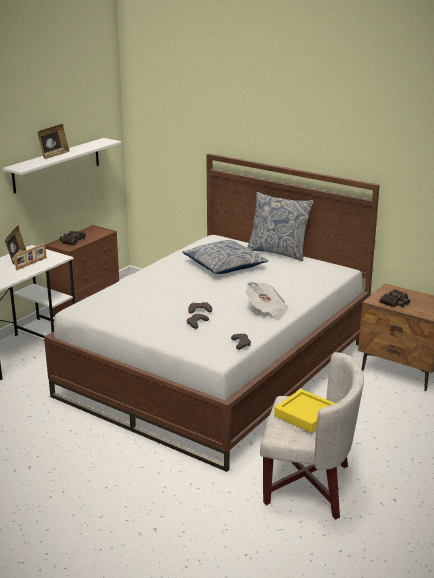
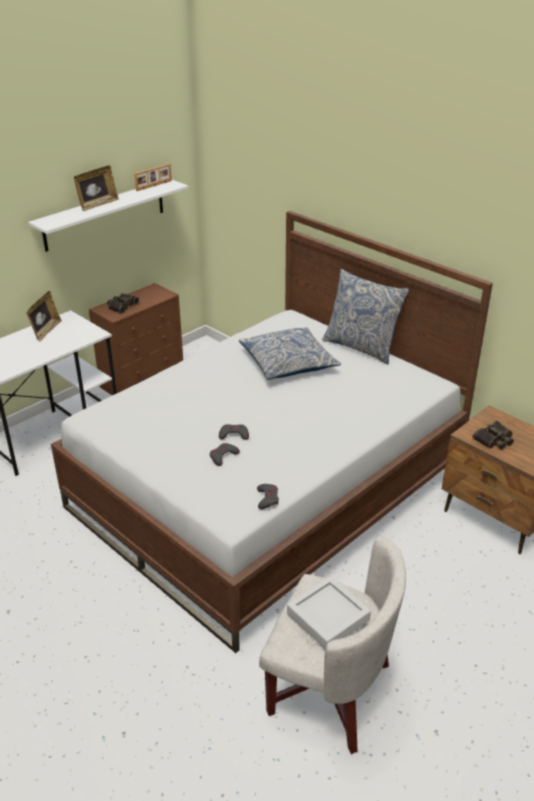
camera: 10 degrees right, 10 degrees up
picture frame [14,243,47,270] -> picture frame moved to [134,163,172,191]
newspaper [245,281,288,319] -> none
yellow tray [274,389,335,433] -> grey tray [287,576,371,649]

